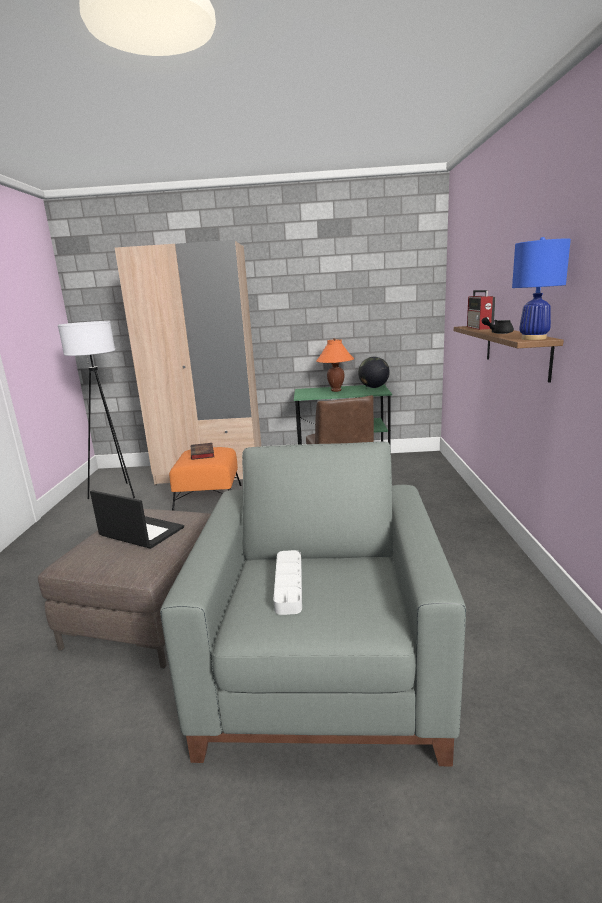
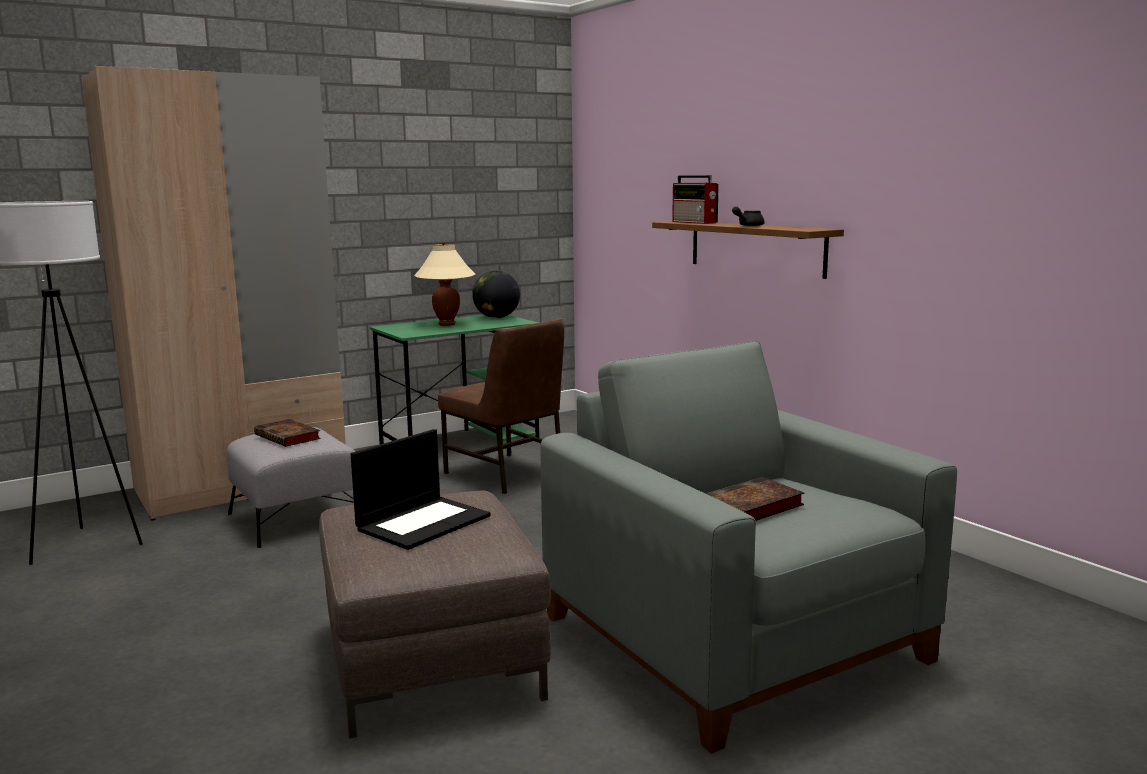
camera: 35 degrees left, 5 degrees down
laptop [90,490,184,549] -> laptop turned 135 degrees clockwise [351,429,491,550]
orange ottoman [169,447,242,511] -> grey ottoman [227,427,355,548]
grey tray [273,550,302,615] -> book [706,477,804,521]
orange table lamp [316,338,354,392] -> beige table lamp [414,242,476,326]
blue table lamp [512,237,571,340] -> none

